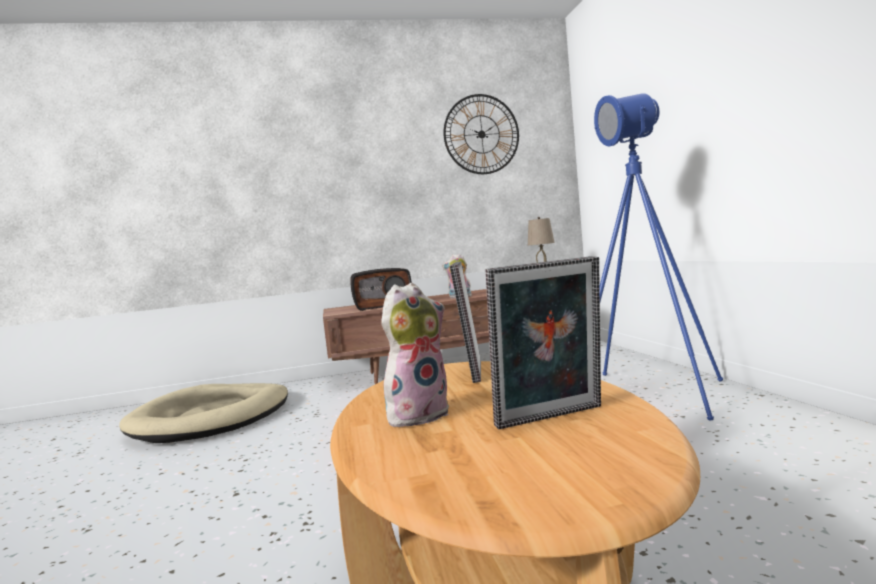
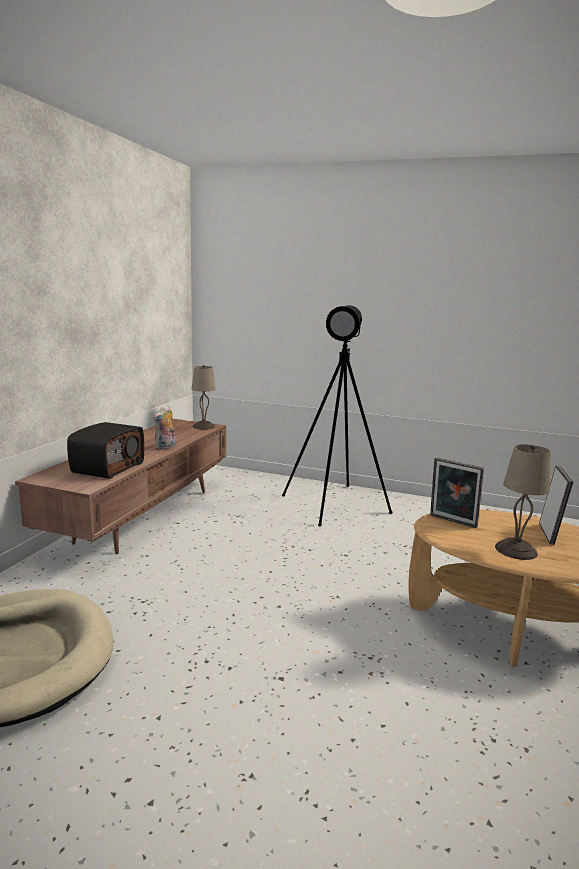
camera: 60 degrees left, 10 degrees up
plush toy [381,283,449,427] -> beige table lamp [495,444,551,560]
wall clock [443,94,519,174] -> none
blue floor lamp [594,93,723,421] -> black floor lamp [282,305,392,526]

